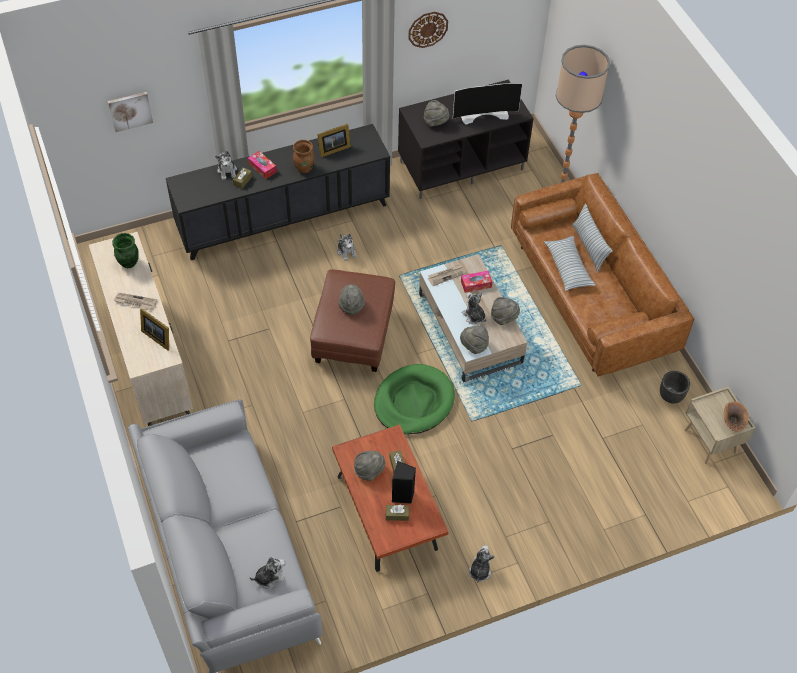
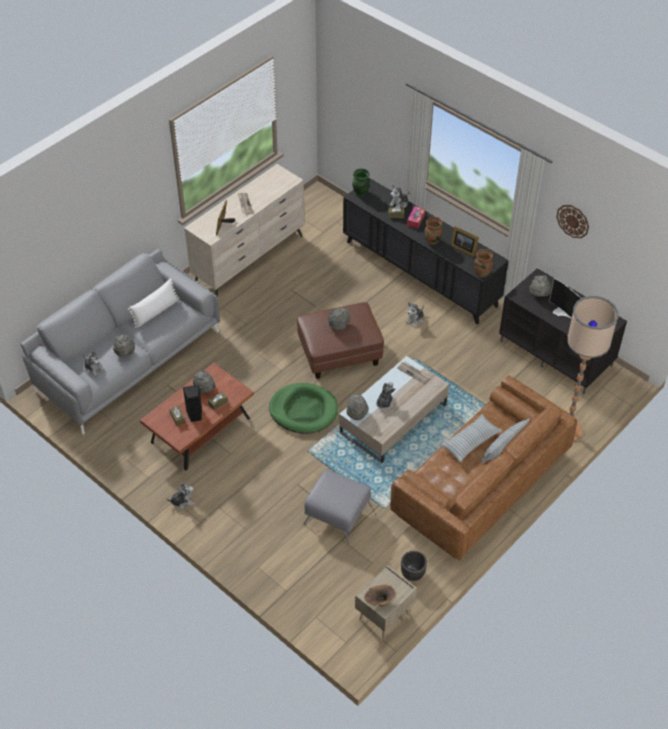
camera: 65 degrees right, 5 degrees down
picture [108,92,153,132] -> none
green vase [112,233,139,268] -> green vase moved to [352,168,370,196]
tissue box [461,271,492,293] -> none
grey hat [491,297,520,325] -> grey hat moved to [113,334,135,357]
none -> white pillow [128,278,179,328]
none -> grey ottoman [303,469,372,545]
none -> brown vase [474,249,493,277]

